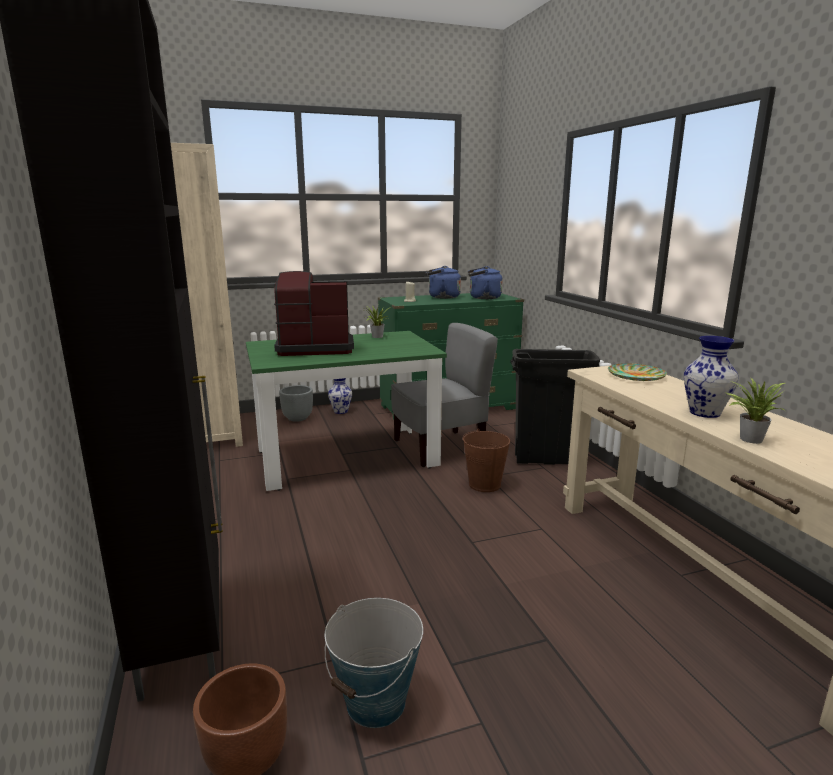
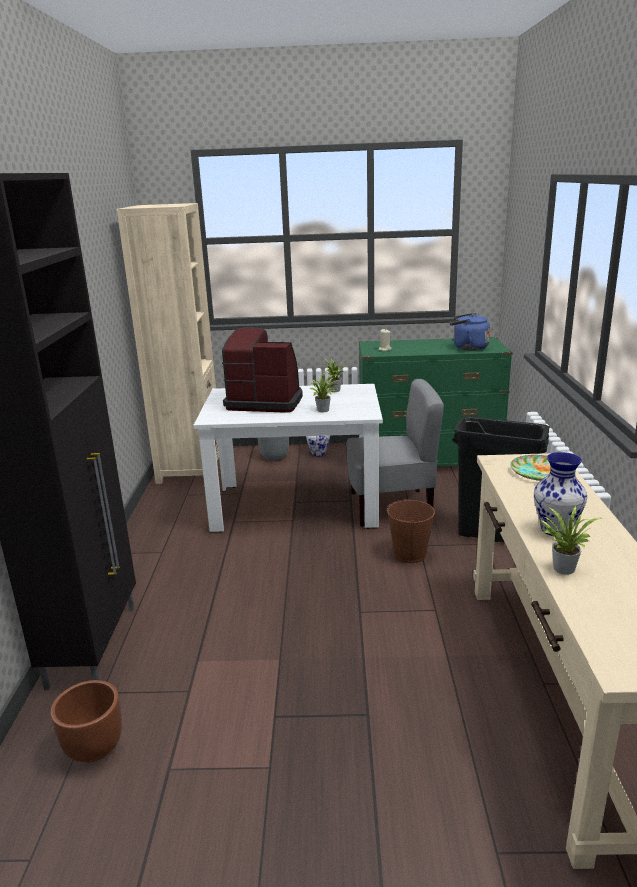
camera: 20 degrees right, 5 degrees up
green dining table [246,331,447,491] -> white dining table [193,384,383,533]
bucket [324,598,423,728] -> none
blue kettle [426,266,461,299] -> none
none -> potted plant [310,376,337,412]

